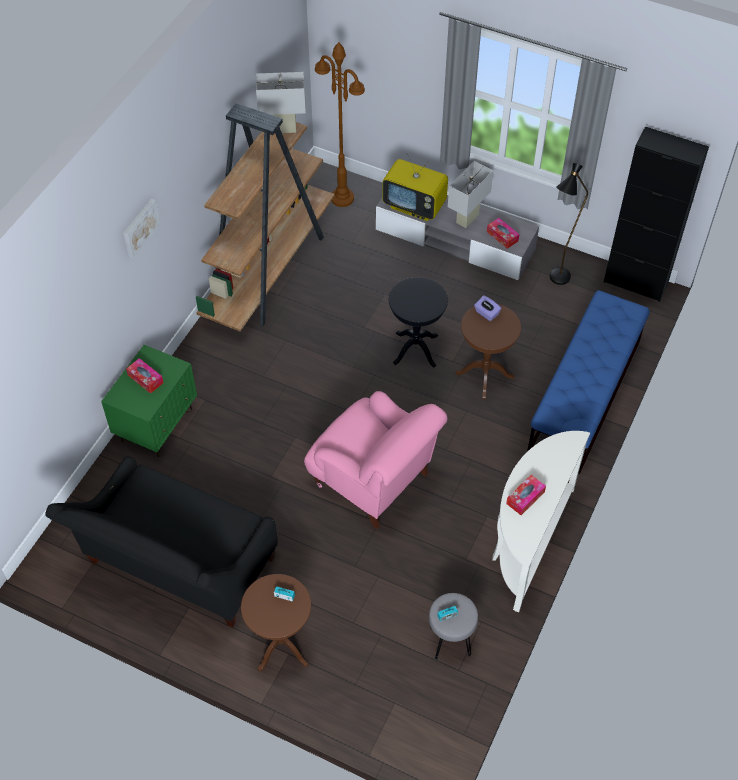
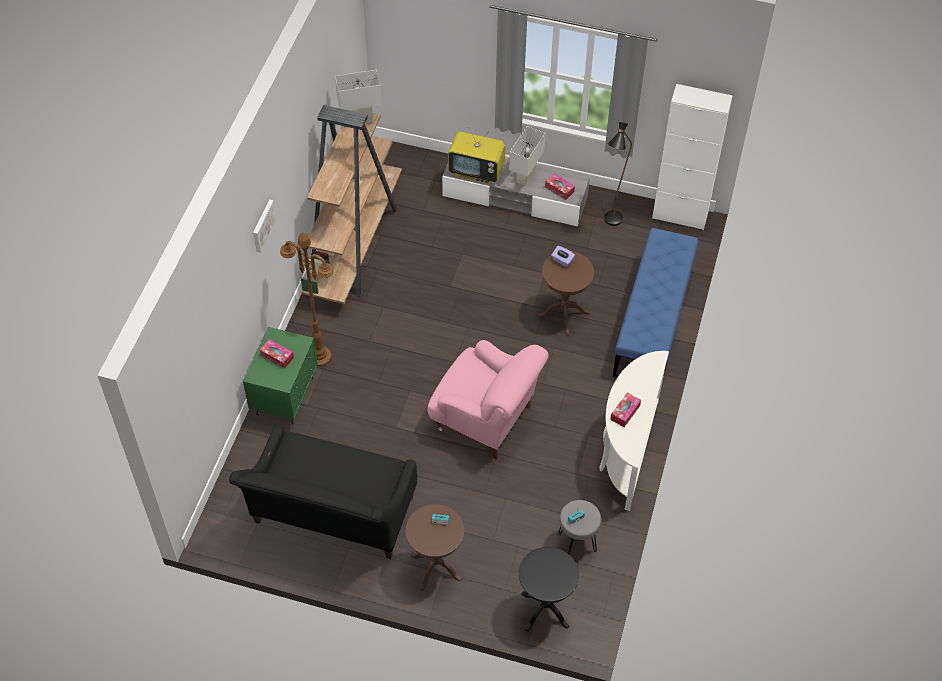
camera: 10 degrees left, 0 degrees up
brown floor lamp [315,42,365,207] -> brown floor lamp moved to [280,232,334,367]
black side table [389,277,448,368] -> black side table moved to [519,547,579,632]
black cabinet [604,126,709,302] -> white cabinet [652,84,733,230]

